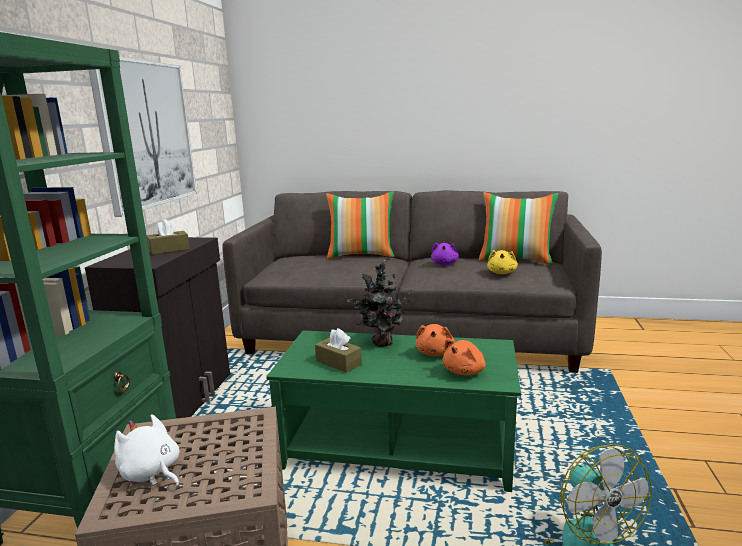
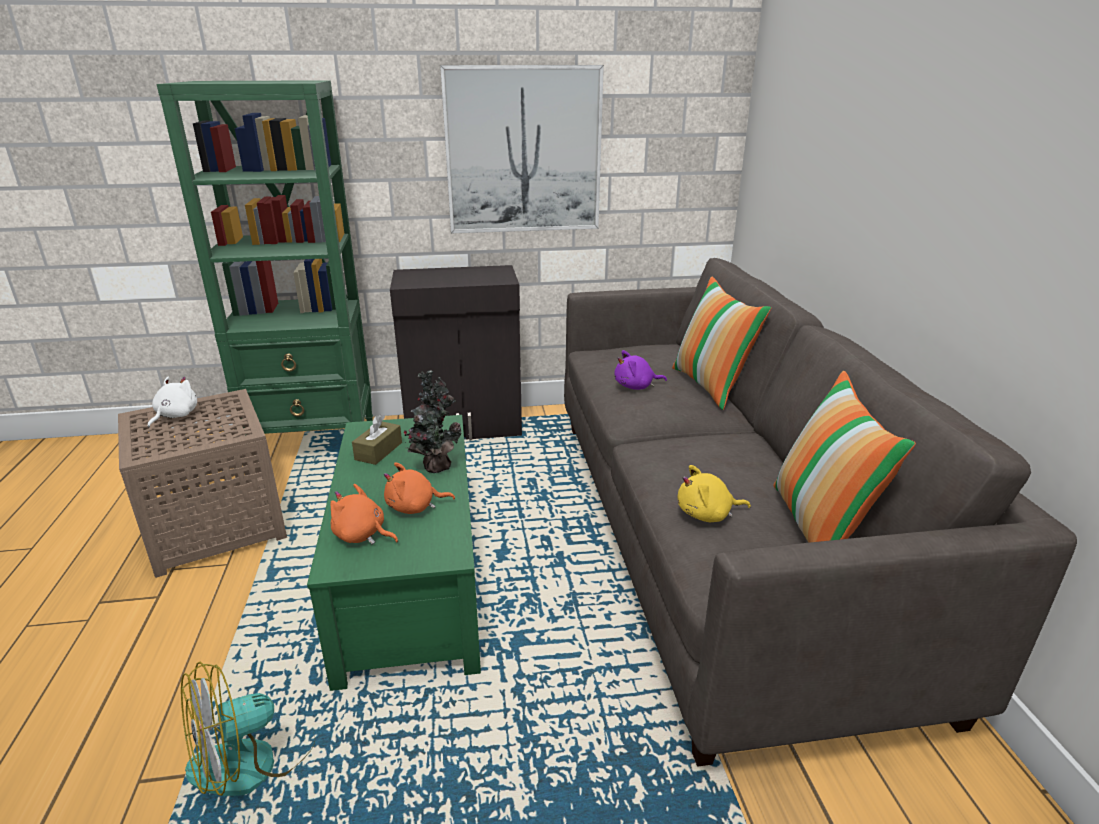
camera: 70 degrees right, 10 degrees up
brown tissue box [147,219,190,255] -> none
purple plush toy [431,243,459,265] -> purple plush toy moved to [615,350,667,390]

